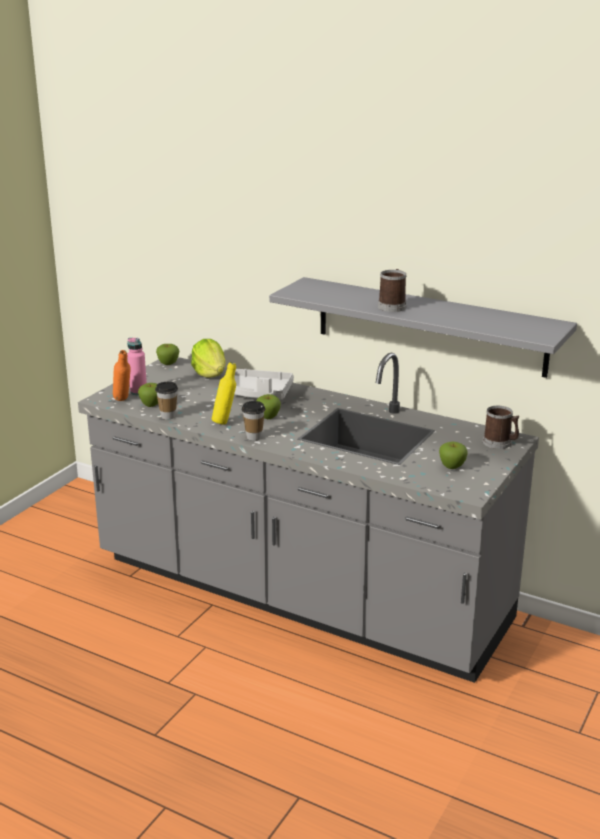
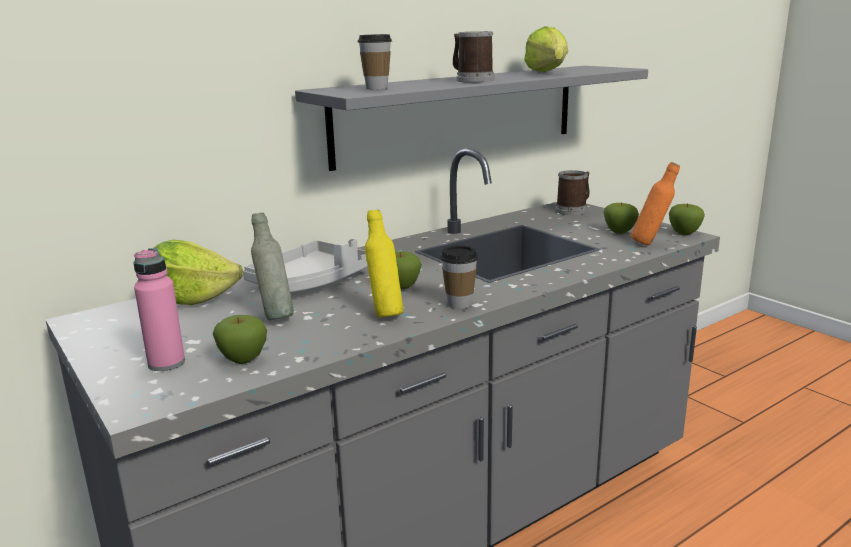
camera: 65 degrees left, 5 degrees down
orange bottle [113,350,131,401] -> orange bottle moved to [631,162,680,245]
cup [155,382,178,419] -> cup moved to [357,34,392,89]
apple [156,344,179,365] -> apple moved to [669,203,705,235]
none -> grey bottle [251,213,294,321]
none -> lettuce [524,26,568,72]

